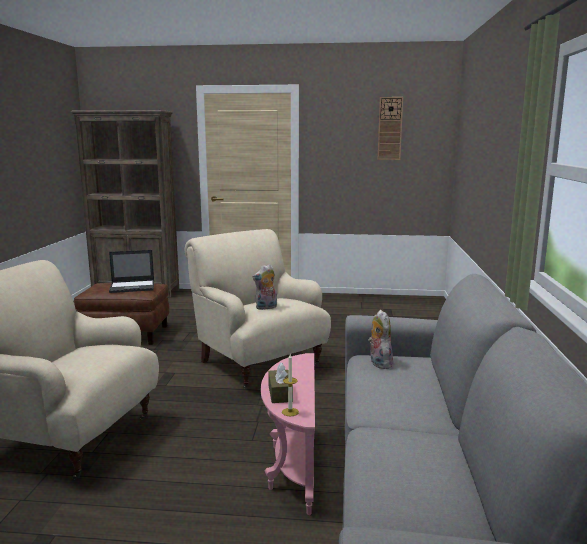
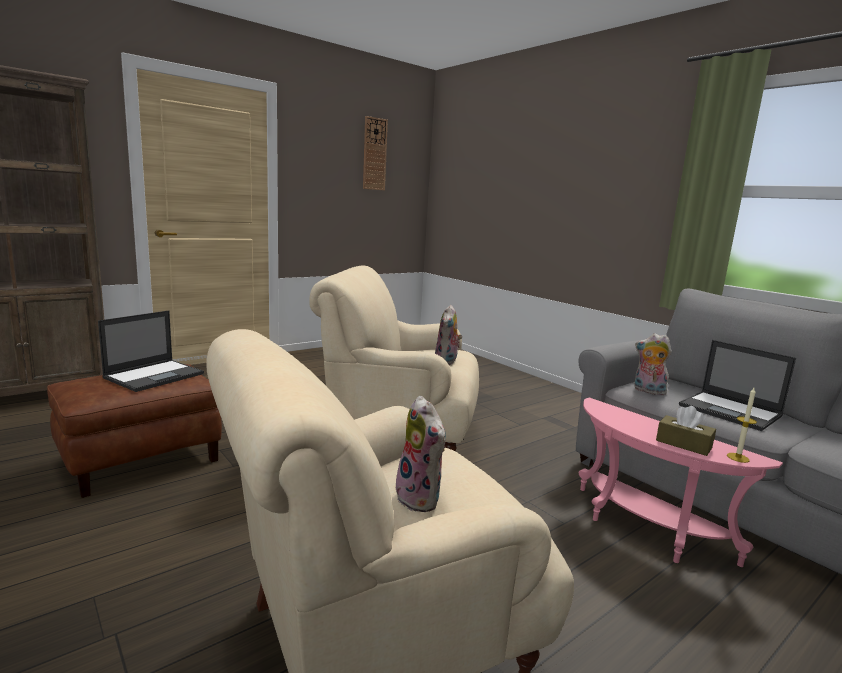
camera: 45 degrees left, 0 degrees up
none -> plush toy [392,396,446,512]
none -> laptop [679,340,796,431]

